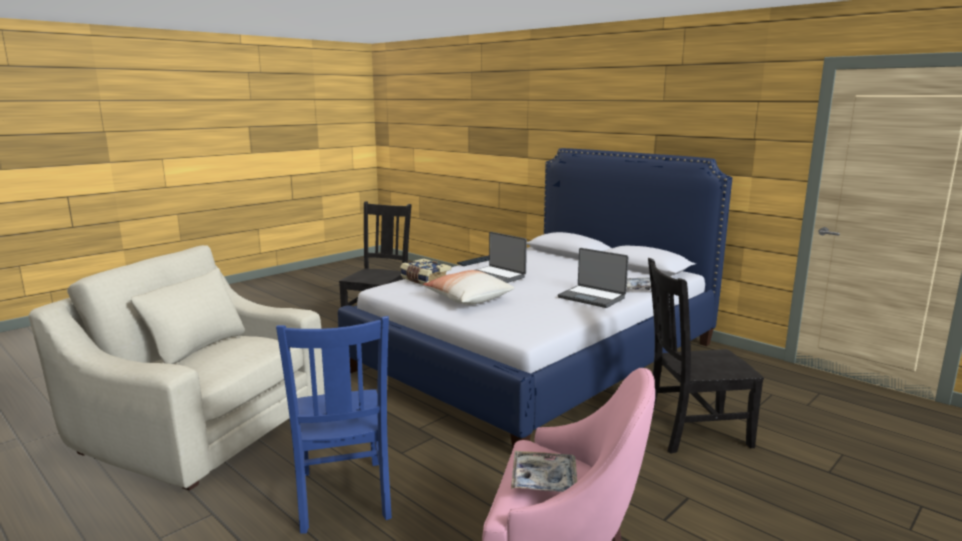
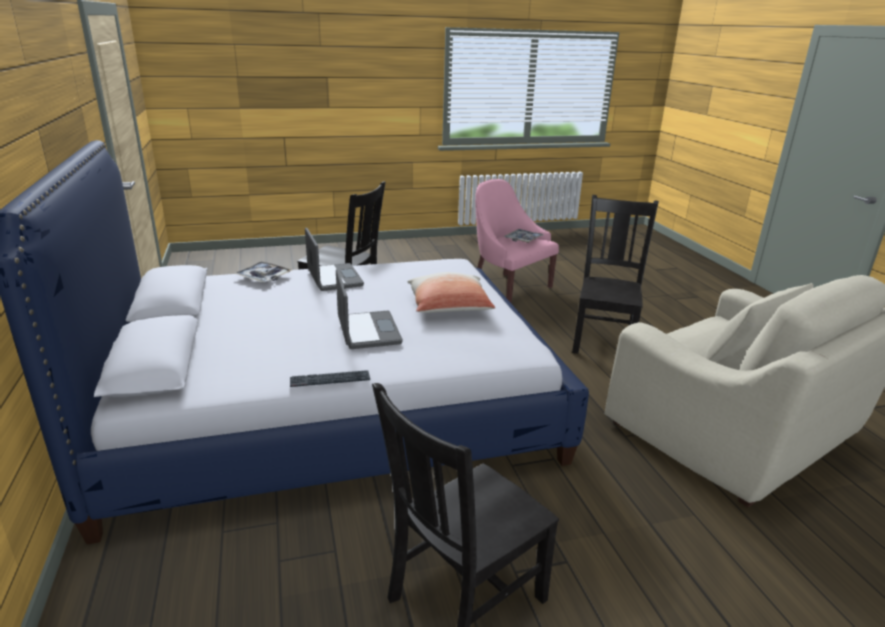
camera: 150 degrees left, 10 degrees up
blue chair [276,316,392,534] -> black chair [572,195,659,354]
book [400,259,451,285] -> none

